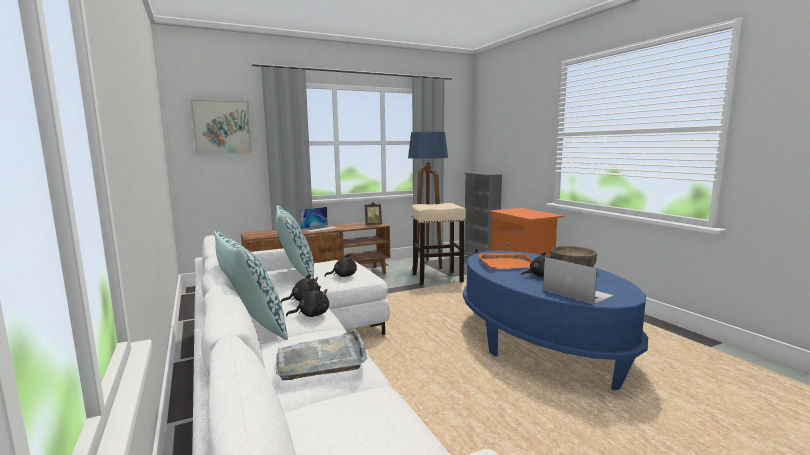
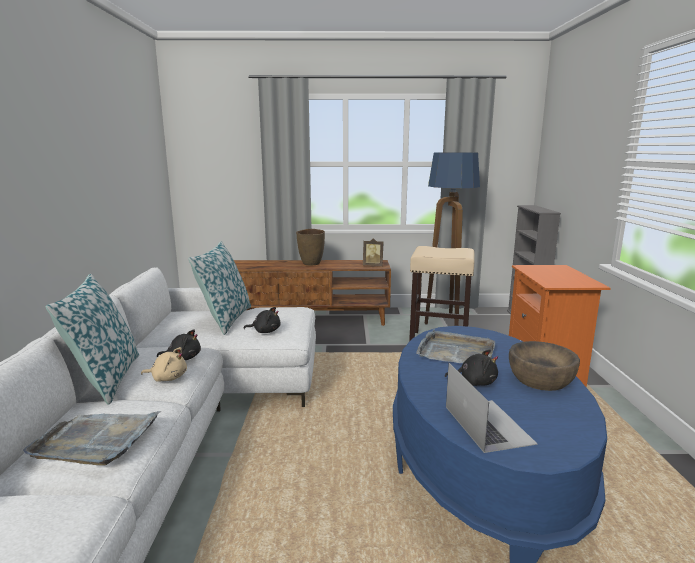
camera: 25 degrees right, 5 degrees up
picture [190,99,252,155] -> none
black plush toy [286,286,329,317] -> beige plush toy [141,347,187,382]
laptop [300,207,338,232] -> brown vase [296,229,325,266]
orange tray [479,253,533,269] -> grey tray [416,329,495,363]

